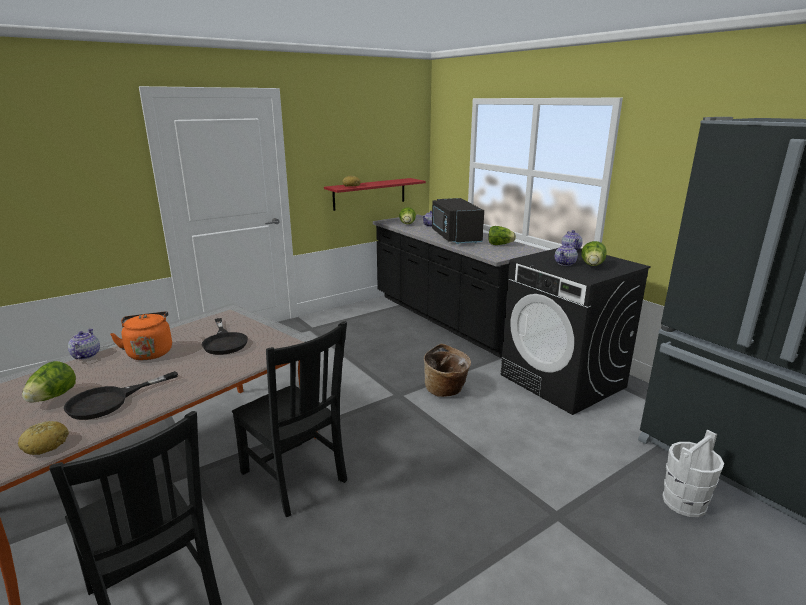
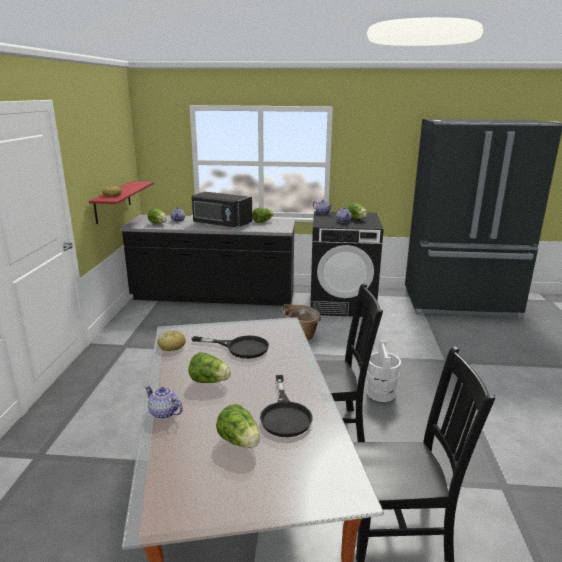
camera: 50 degrees left, 0 degrees up
bread [18,421,69,455] -> bread moved to [157,331,186,351]
orange kettle [110,311,172,360] -> lettuce [189,352,231,383]
white bucket [662,430,724,517] -> white bucket moved to [367,340,401,402]

